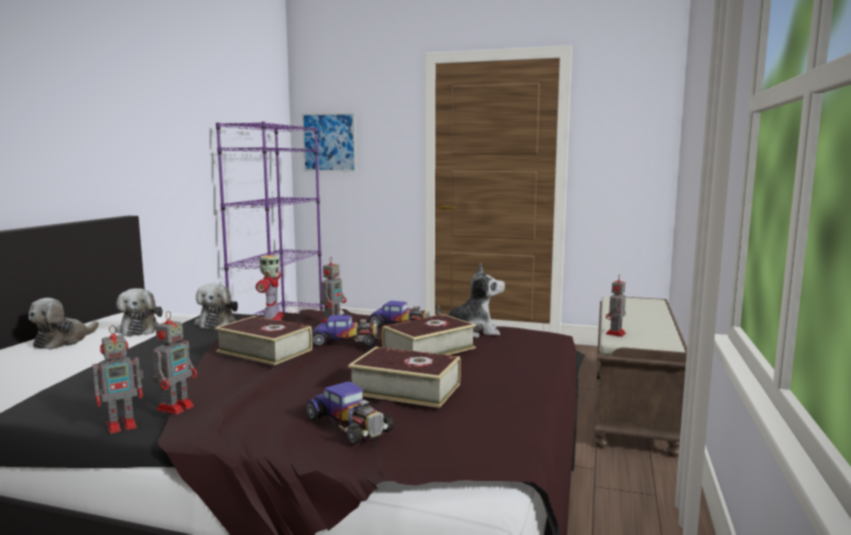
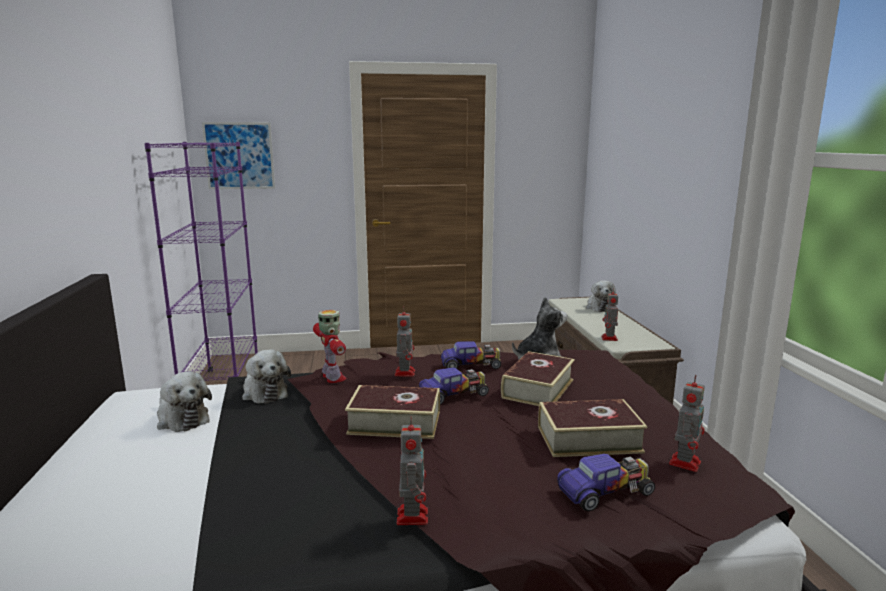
camera: 25 degrees left, 5 degrees up
plush toy [28,298,99,350] -> plush toy moved to [586,280,616,312]
toy robot [92,325,144,434] -> toy robot moved to [669,374,705,472]
toy car [306,382,394,445] -> toy car turned 45 degrees counterclockwise [557,454,655,512]

